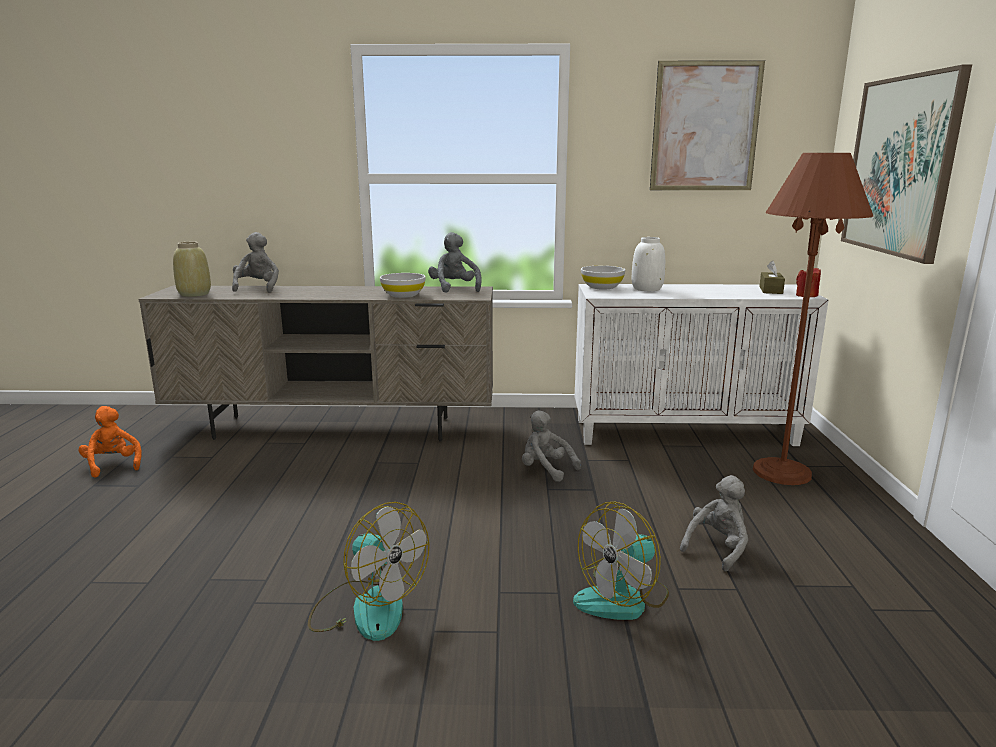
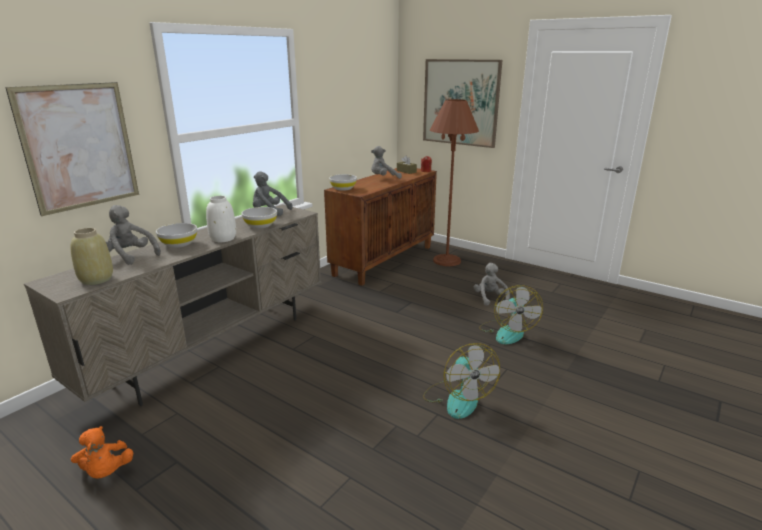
camera: 55 degrees left, 5 degrees up
orange plush toy [79,406,141,478] -> orange plush toy turned 120 degrees counterclockwise [71,426,133,479]
fan [308,502,429,641] -> fan turned 90 degrees clockwise [423,343,500,419]
grey plush toy [522,411,581,482] -> grey plush toy moved to [371,146,402,179]
white cabinet [575,284,829,446] -> brown cabinet [324,168,437,286]
white vase [632,237,665,291] -> white vase moved to [206,196,236,242]
picture [650,60,765,190] -> picture moved to [5,82,139,216]
none -> white bowl [156,223,197,248]

